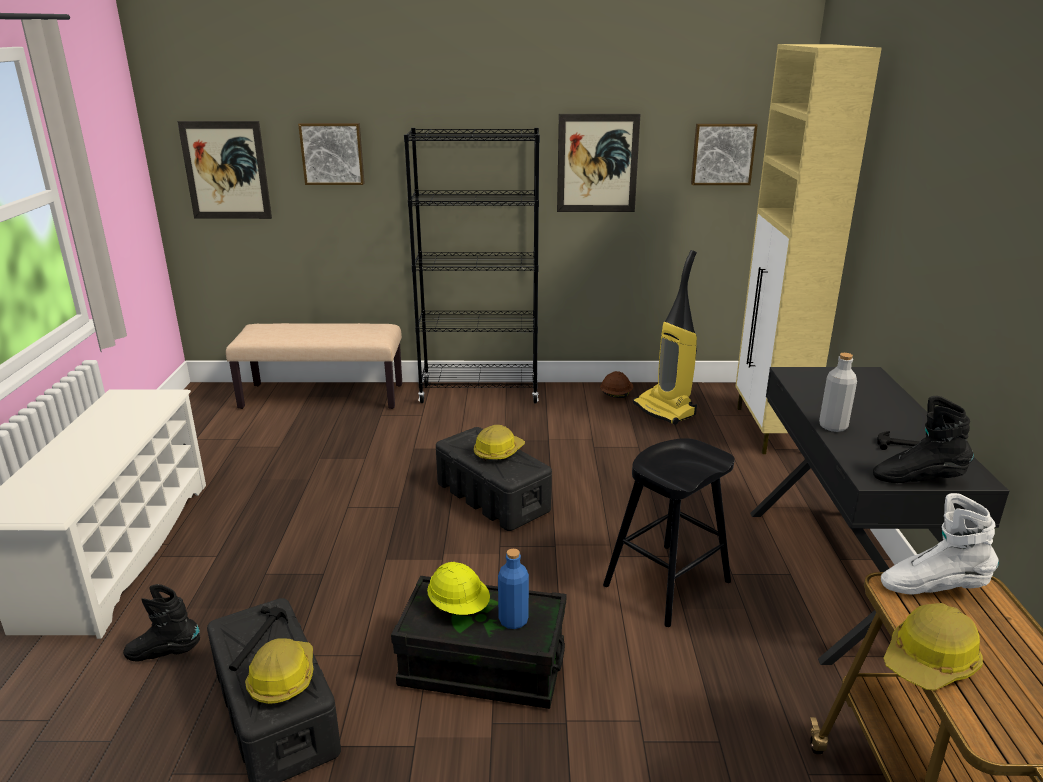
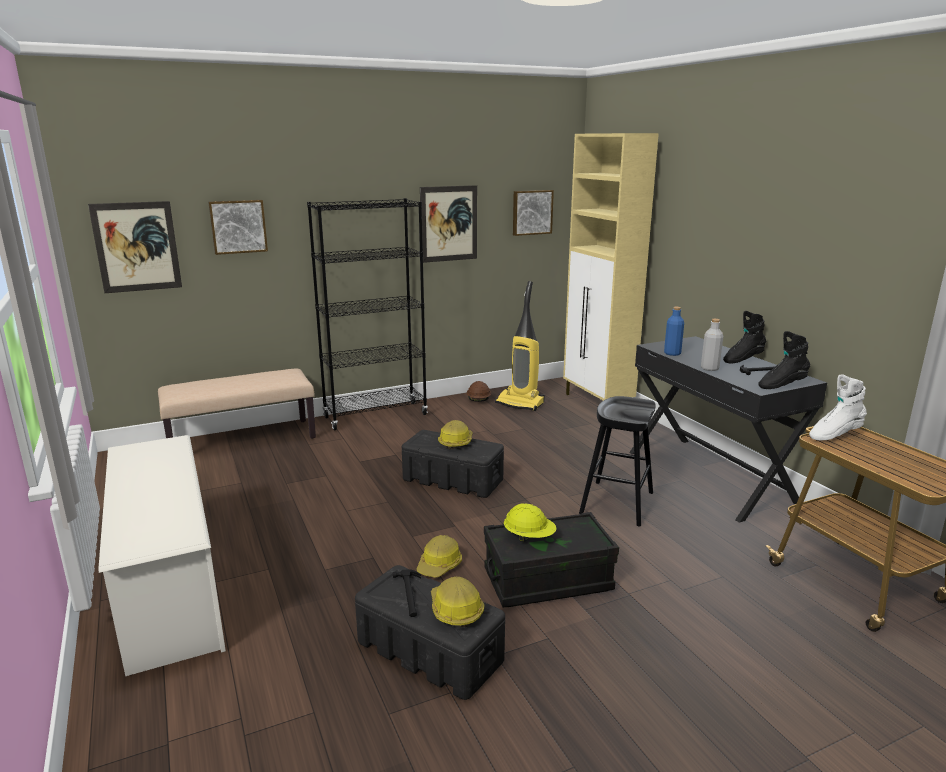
camera: 25 degrees left, 5 degrees down
black boot [123,584,200,662] -> black boot moved to [723,311,767,363]
blue bottle [498,549,529,629] -> blue bottle moved to [664,307,684,356]
hard hat [883,603,983,690] -> hard hat moved to [417,535,462,578]

